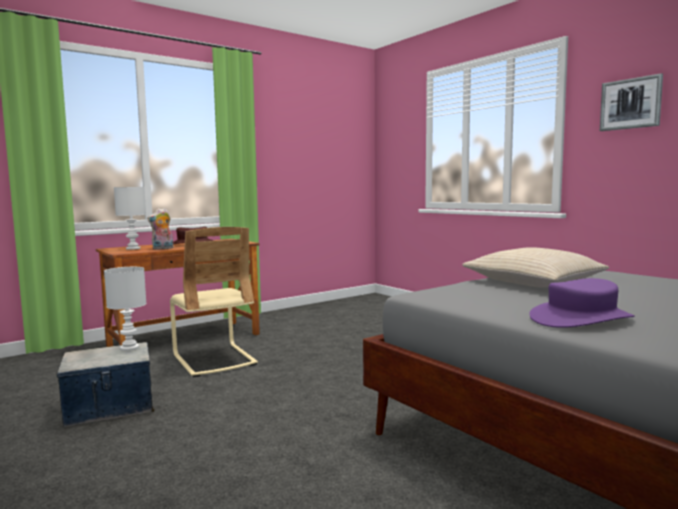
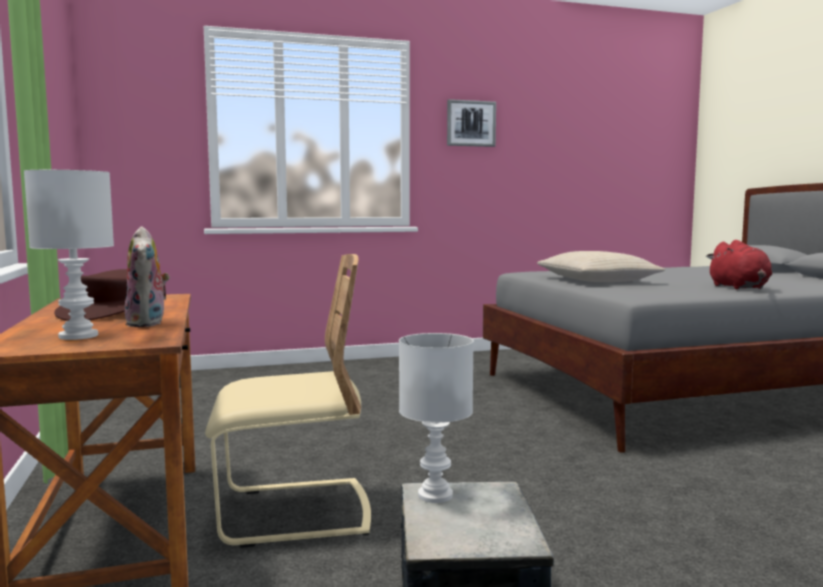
camera: 70 degrees left, 0 degrees up
purple hat [529,278,635,328] -> red plush toy [707,240,772,289]

